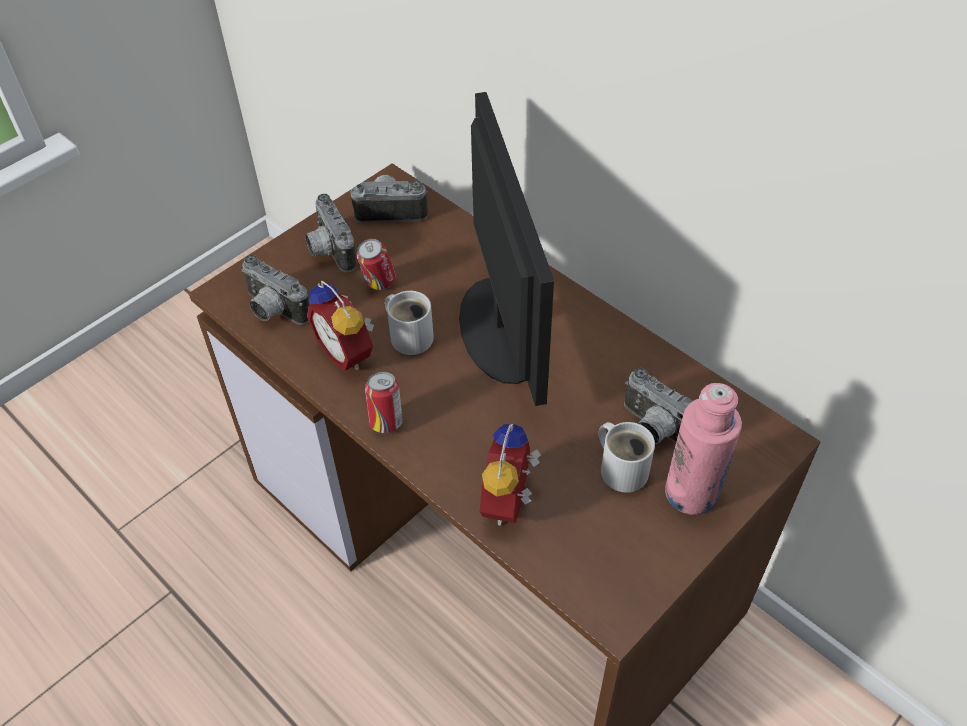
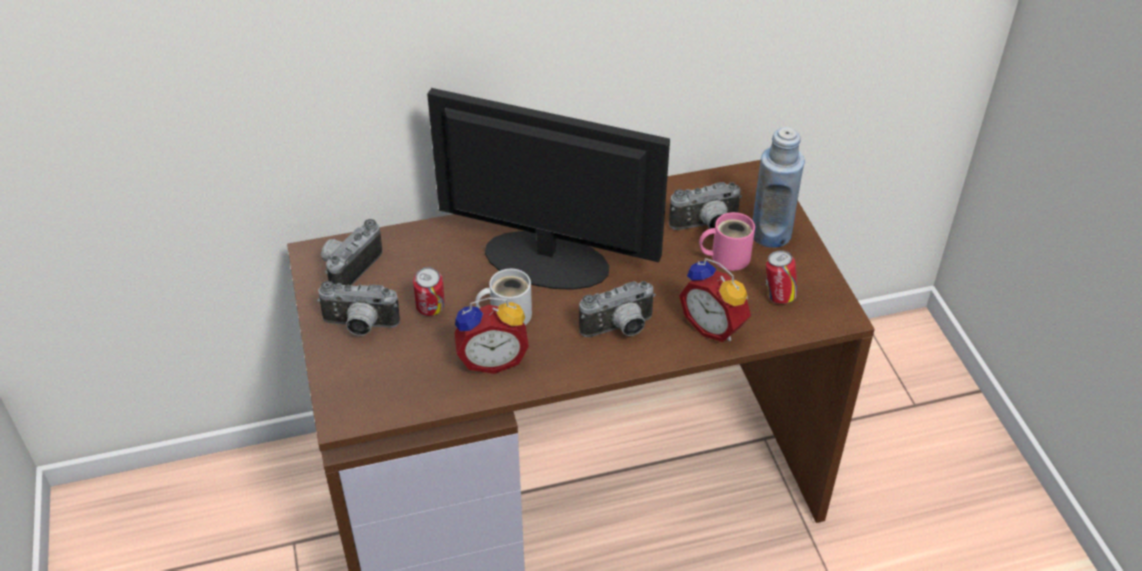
camera: 60 degrees left, 5 degrees down
camera [241,255,309,325] -> camera moved to [579,281,656,337]
can [365,372,403,433] -> can moved to [766,250,798,304]
white mug [599,422,655,493] -> pink mug [699,212,755,271]
pink bottle [665,383,742,515] -> blue bottle [753,127,805,248]

